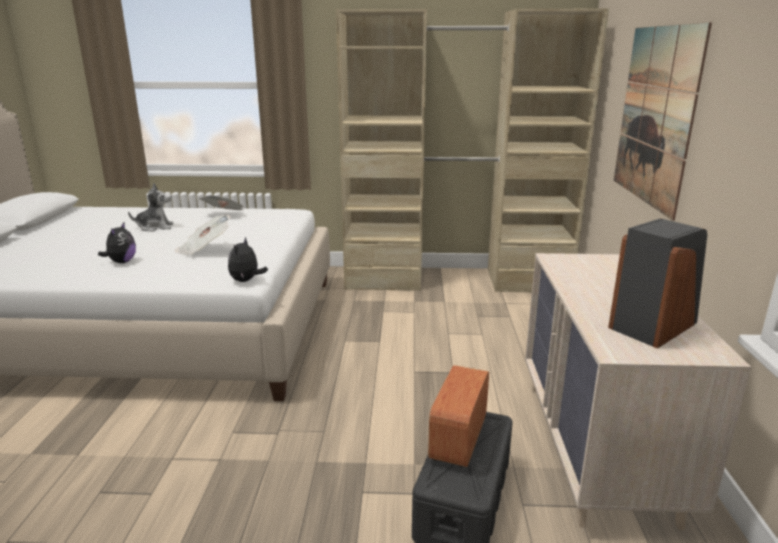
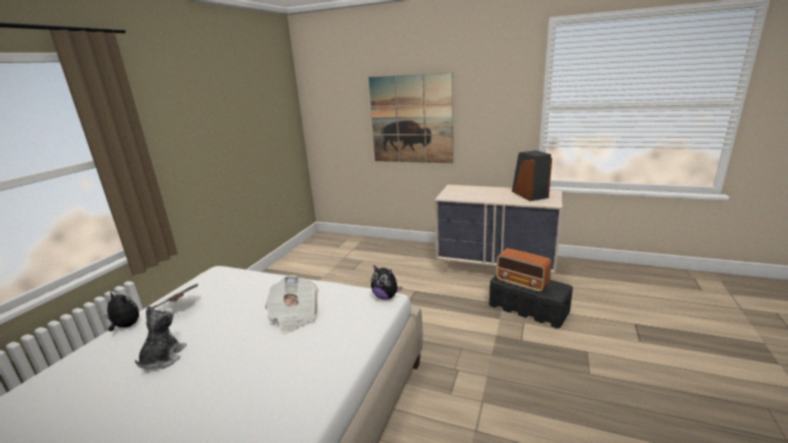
camera: 70 degrees left, 0 degrees up
plush toy [98,223,136,263] -> plush toy moved to [104,292,139,331]
beige wardrobe [336,9,609,292] -> none

